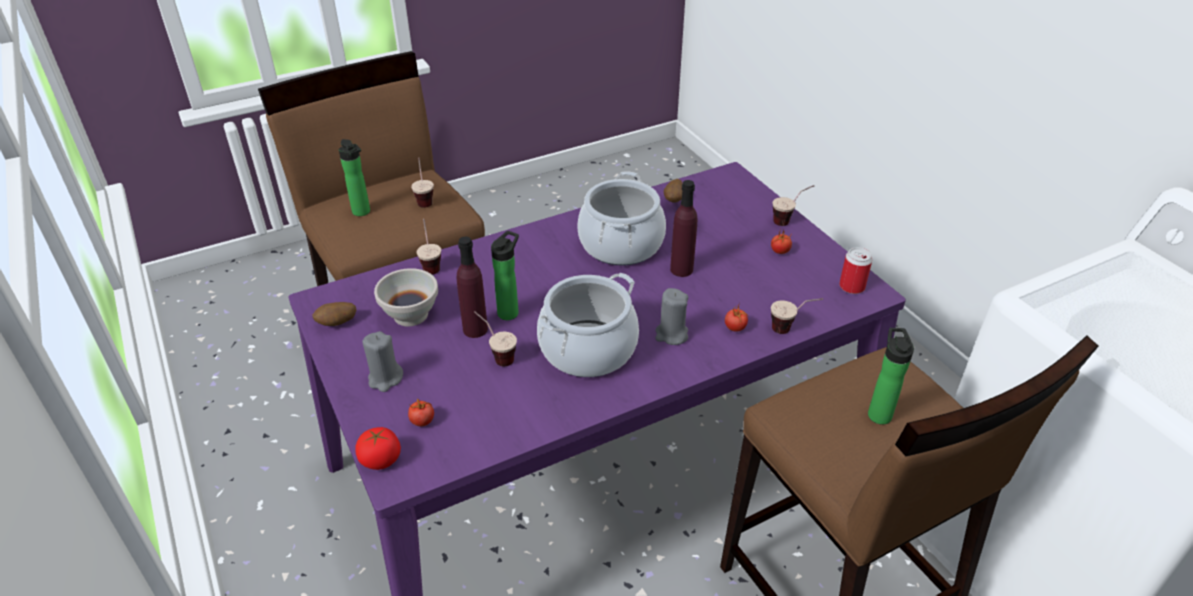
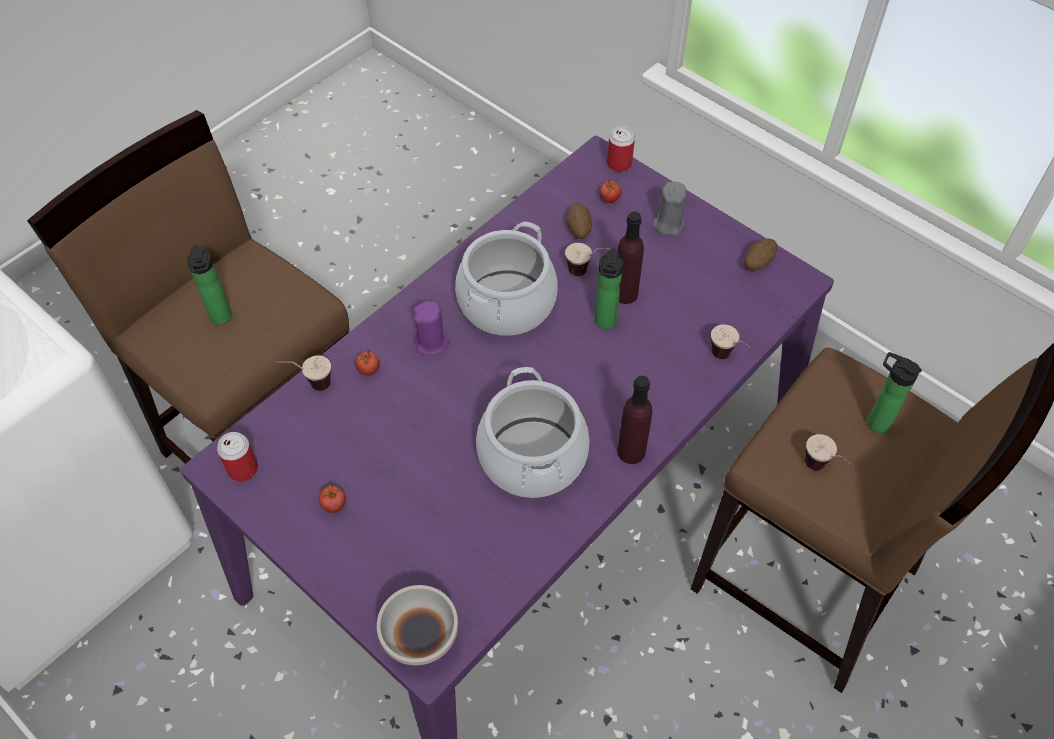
camera: 160 degrees right, 15 degrees up
tomato [355,427,401,470] -> can [607,126,635,172]
white bowl [374,268,438,327] -> white bowl moved to [377,585,458,665]
grey candle [655,288,688,345] -> purple candle [414,301,449,355]
potato [664,179,683,203] -> potato moved to [566,203,592,239]
purple bottle [670,180,697,277] -> purple bottle moved to [617,376,652,464]
cup [773,185,814,226] -> none

